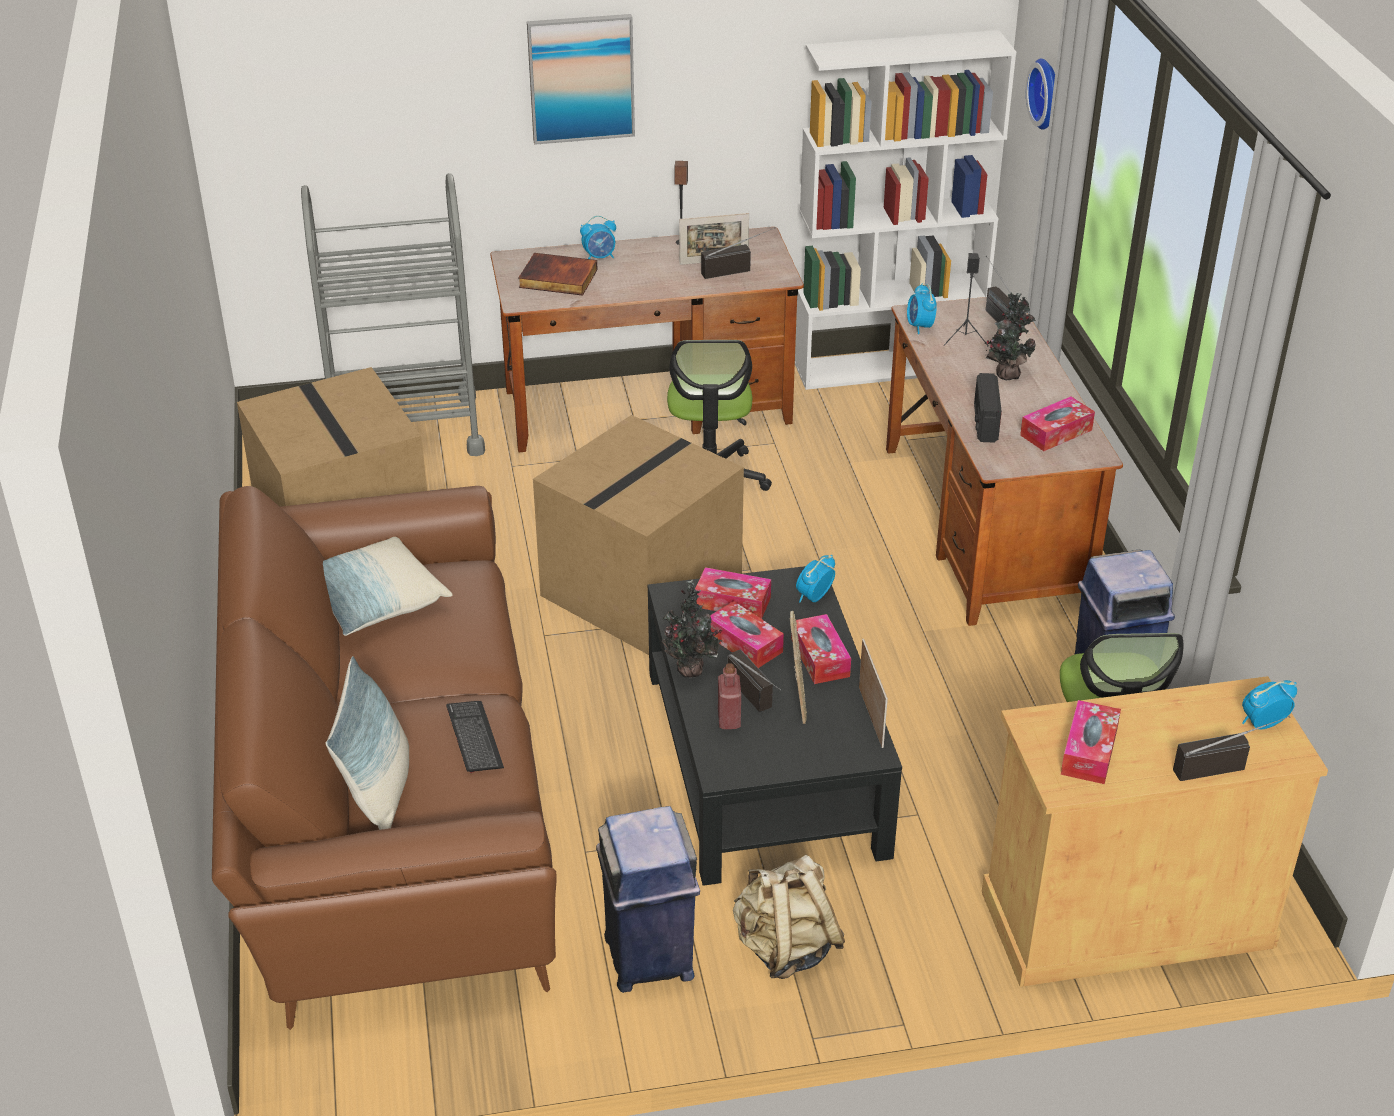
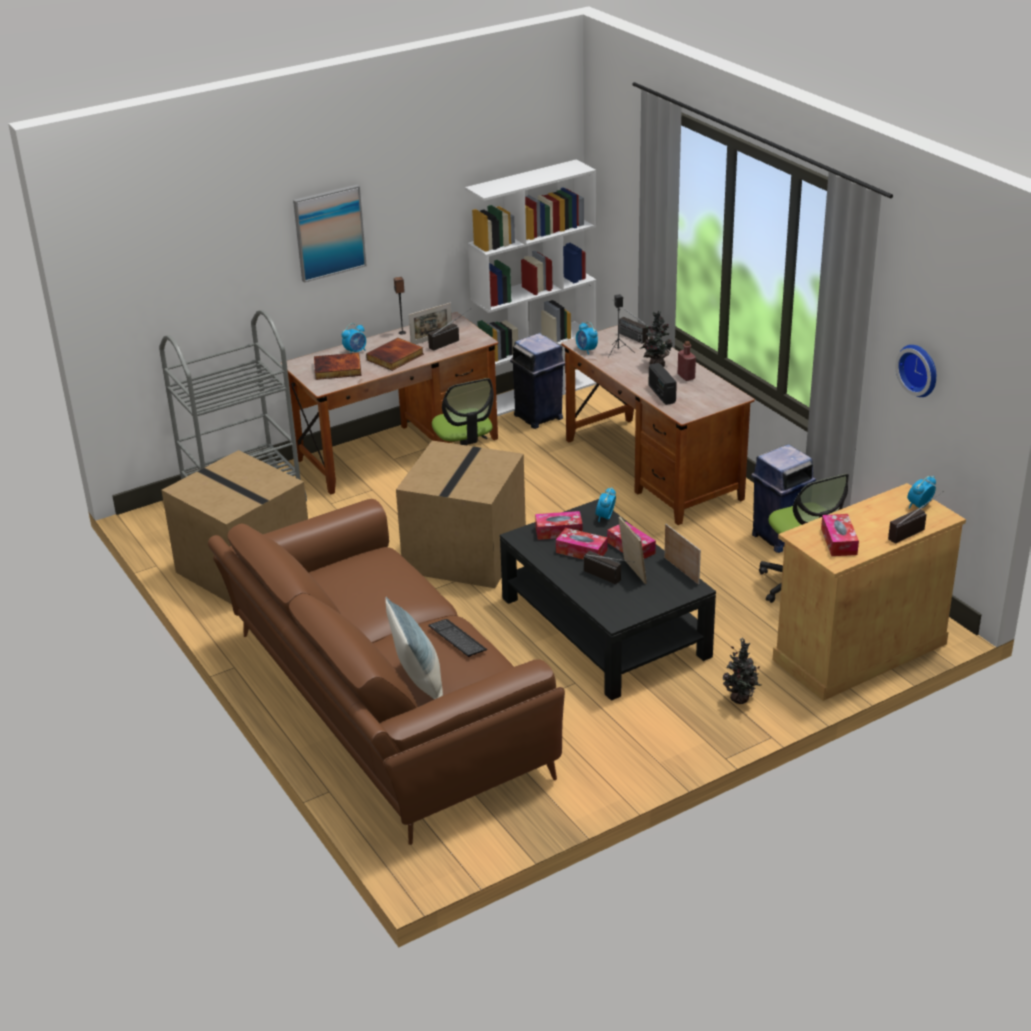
camera: 20 degrees left, 5 degrees down
pillow [323,537,453,636] -> none
blue trash can [596,806,700,993] -> blue trash can moved to [510,333,565,429]
potted plant [662,580,723,678] -> potted plant moved to [722,638,761,704]
red bottle [718,663,741,729] -> red bottle moved to [678,341,696,381]
beige backpack [733,855,845,979] -> none
tissue box [1020,396,1095,451] -> none
wall clock [1026,58,1055,130] -> wall clock moved to [895,345,936,397]
none -> book [366,338,424,371]

